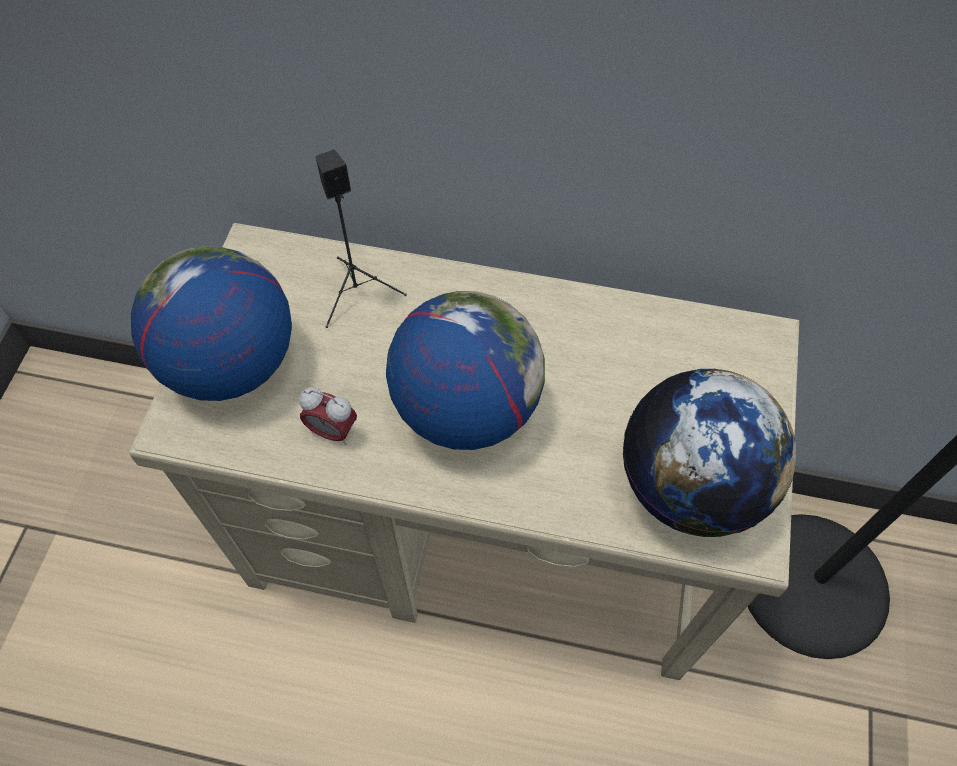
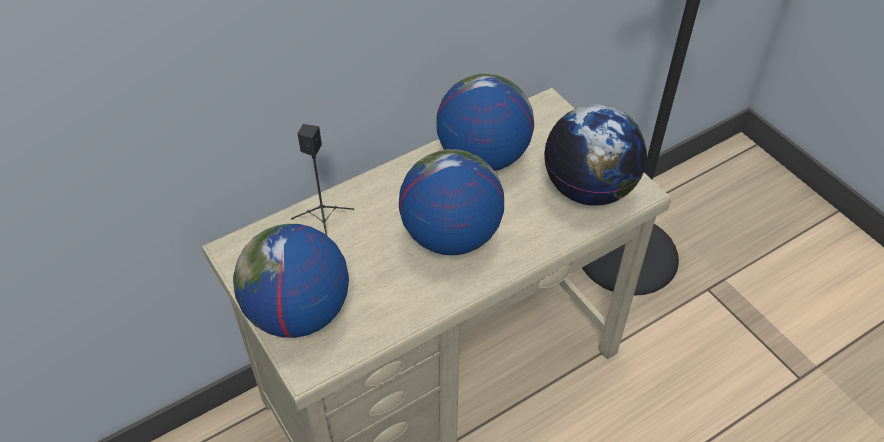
camera: 45 degrees left, 10 degrees down
alarm clock [299,387,357,445] -> none
none -> globe [437,74,534,171]

